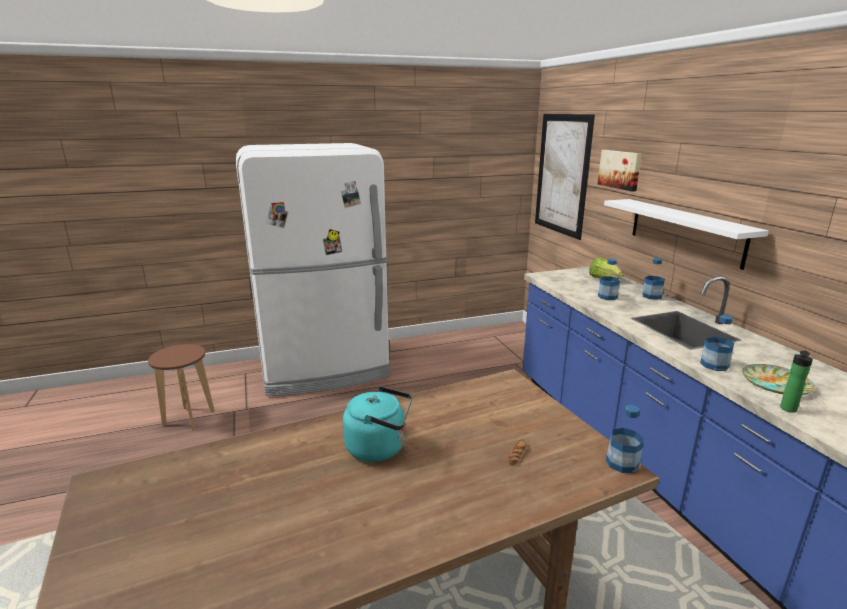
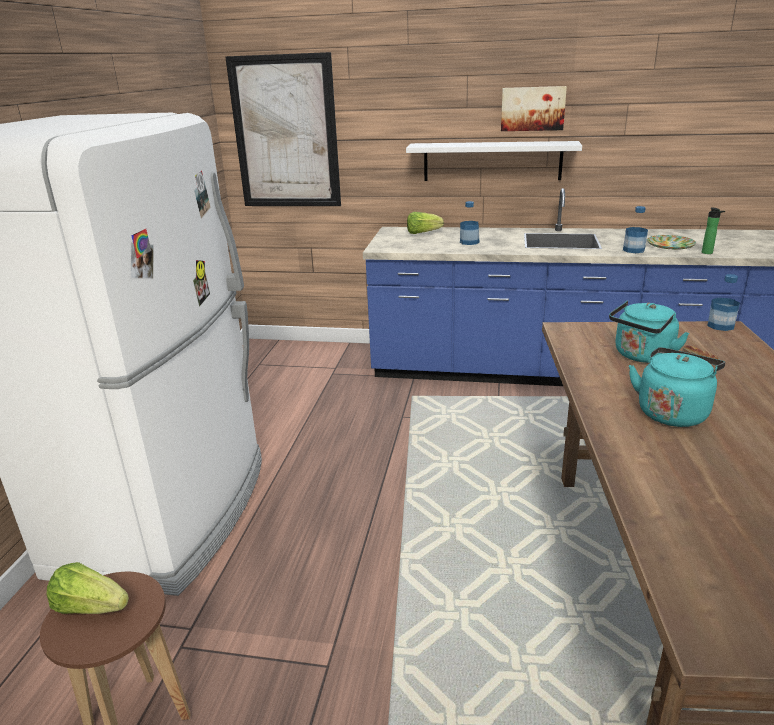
camera: 60 degrees left, 5 degrees up
picture [598,150,642,191] -> picture moved to [501,86,567,131]
bottle [642,258,665,300] -> none
none -> lettuce [47,562,129,614]
none -> turquoise kettle [609,301,690,363]

